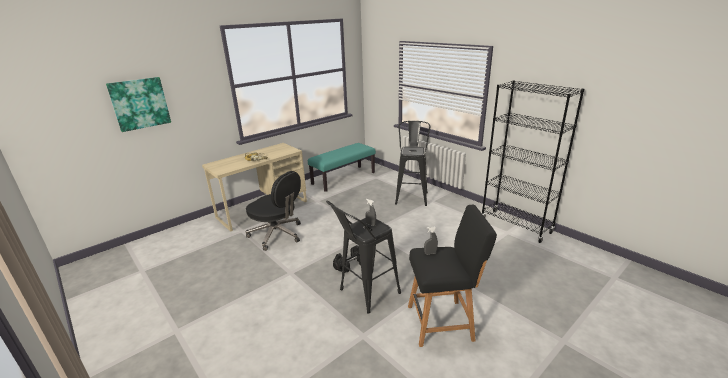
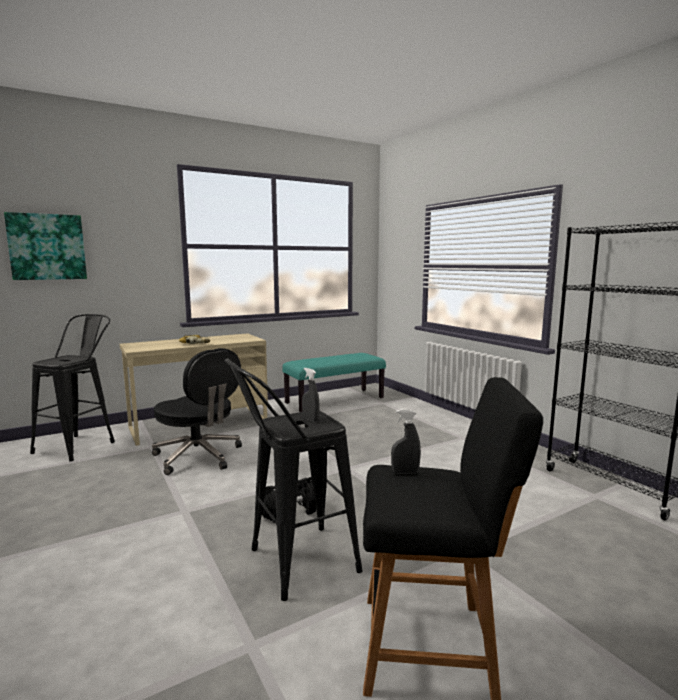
camera: 10 degrees right, 15 degrees down
black stool [395,121,431,206] -> black stool moved to [30,314,115,462]

